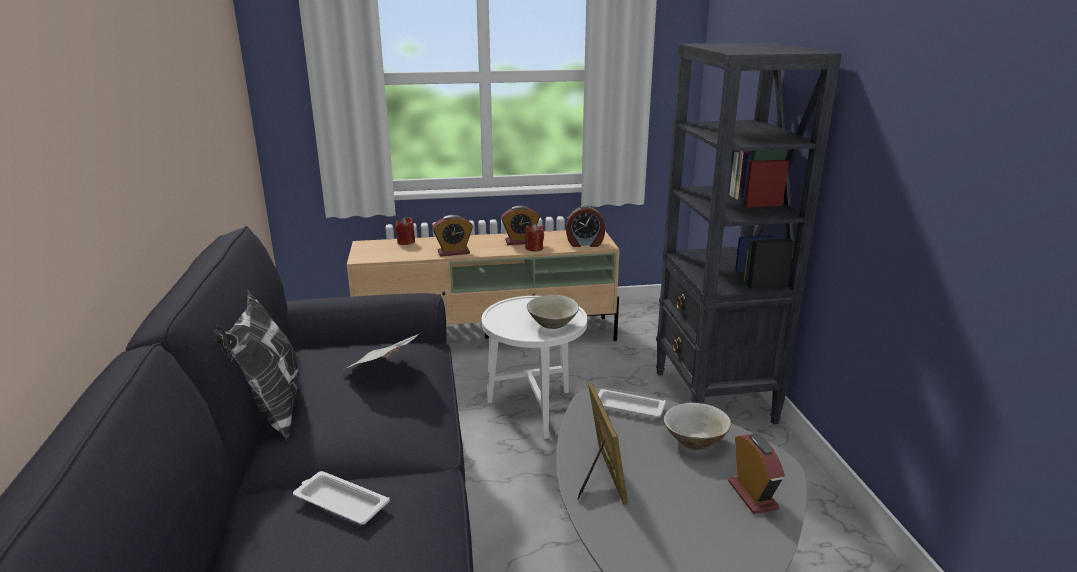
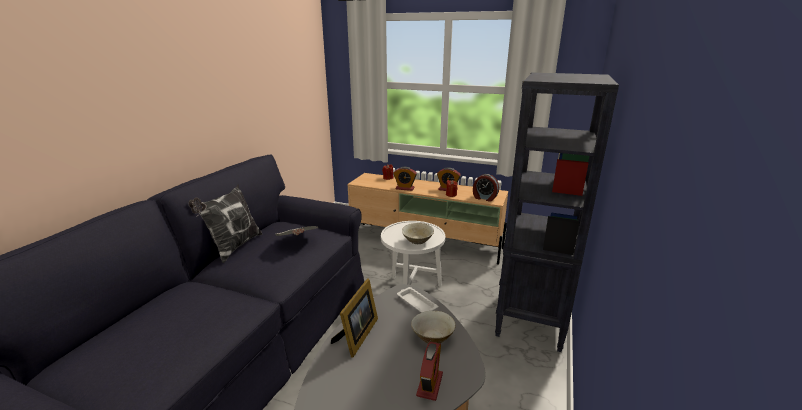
camera: 30 degrees right, 0 degrees up
white tray [293,471,390,525] -> none

